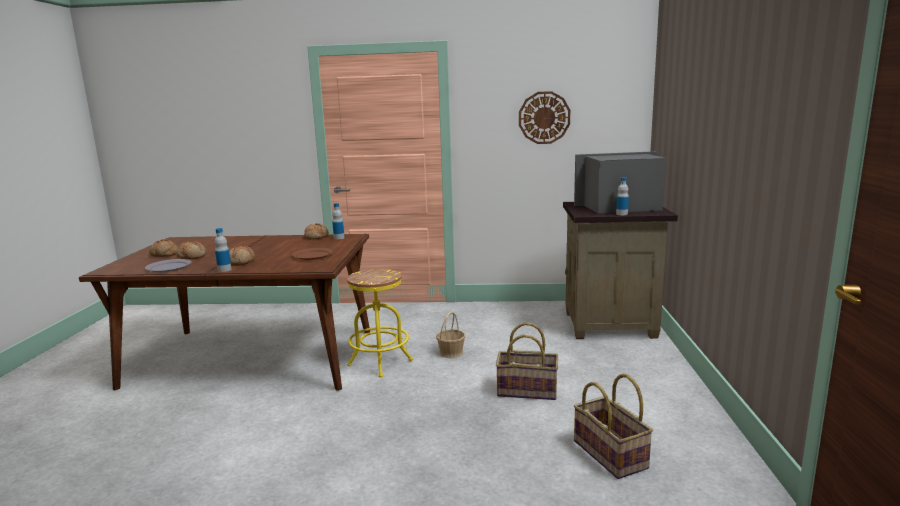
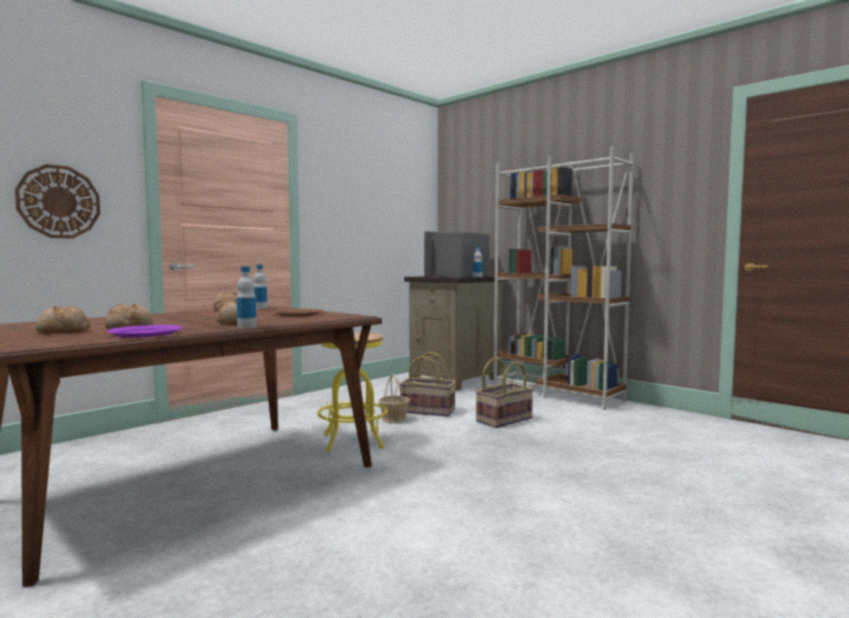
camera: 50 degrees left, 10 degrees down
grey plate [145,259,191,272] -> purple plate [106,325,183,338]
wall clock [519,91,570,144] -> wall clock moved to [15,164,100,239]
basket [574,374,653,479] -> basket moved to [400,352,456,417]
none -> brown bookcase [494,146,634,410]

